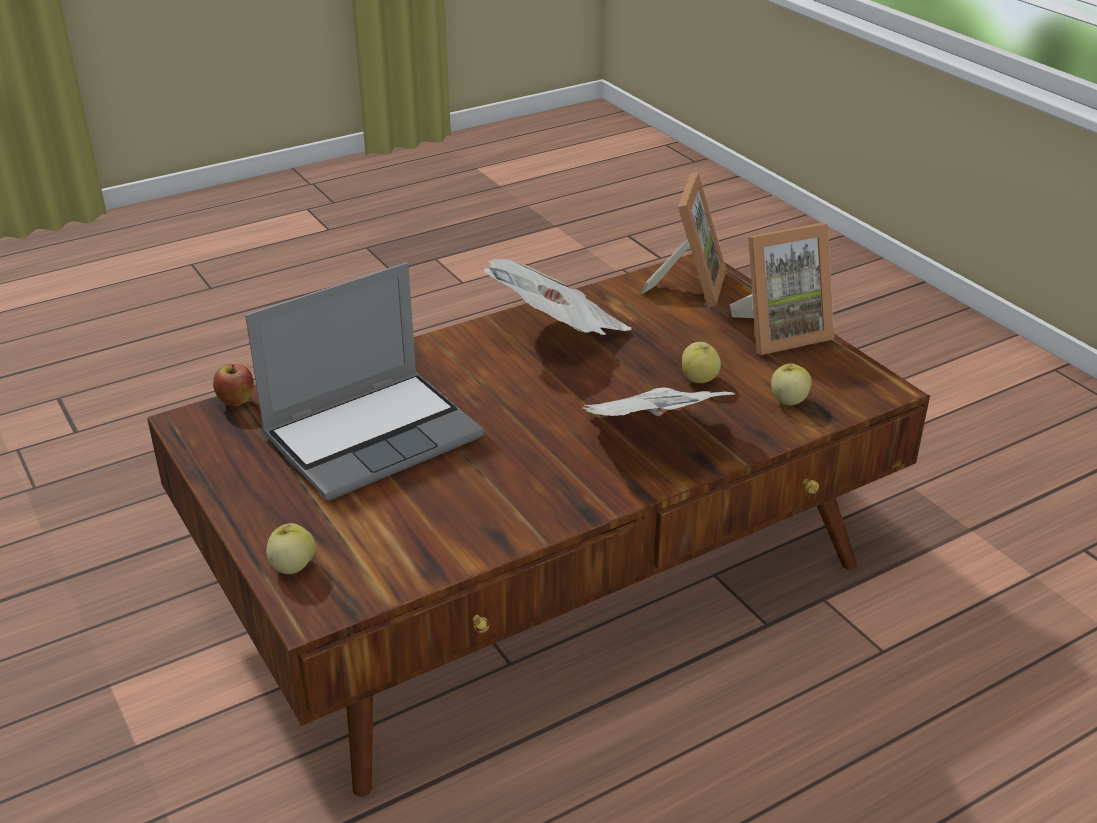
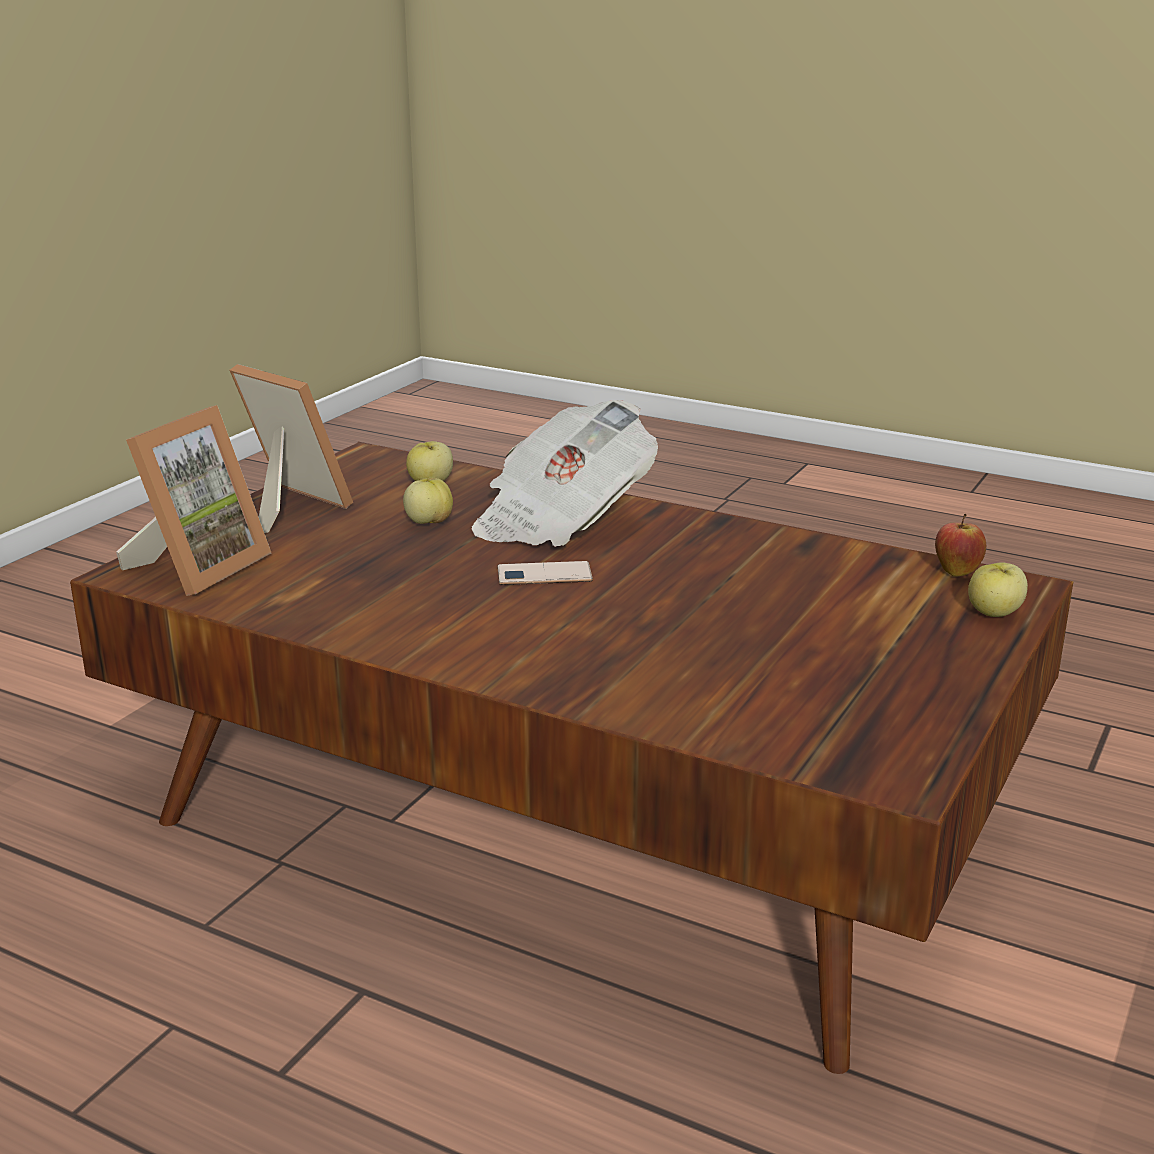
camera: 120 degrees left, 10 degrees down
apple [213,364,254,406] -> apple moved to [935,513,986,577]
laptop [245,262,484,500] -> none
newspaper [483,259,632,335] -> none
picture frame [640,172,726,307] -> picture frame turned 135 degrees clockwise [116,405,271,596]
none -> phone [497,561,593,585]

